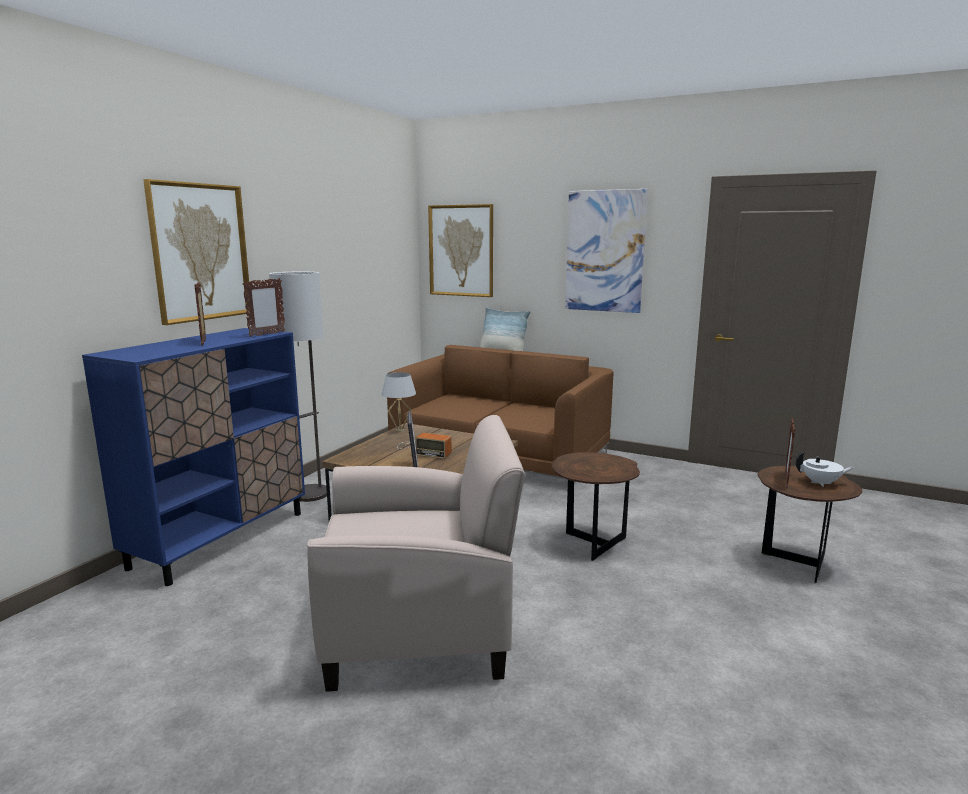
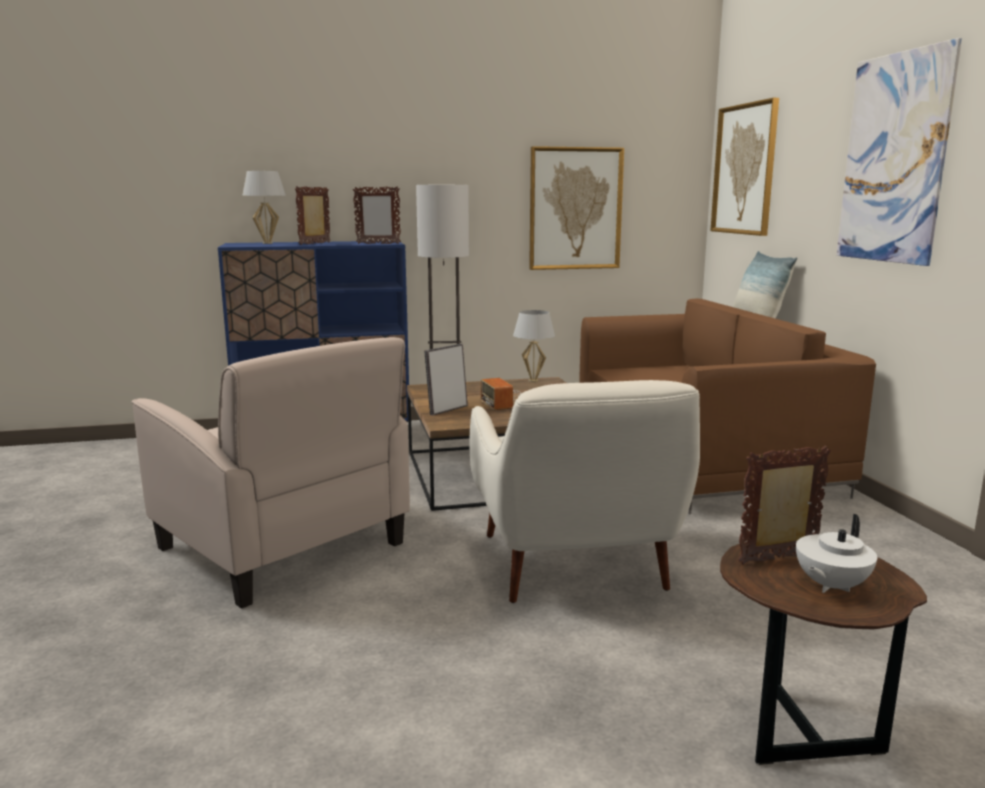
camera: 50 degrees right, 0 degrees up
picture [143,179,250,325] -> picture moved to [529,146,624,270]
brown side table [552,452,640,561] -> white armchair [470,380,700,603]
white teapot [796,452,854,487] -> white teapot turned 75 degrees clockwise [796,514,877,593]
none -> white table lamp [242,171,286,244]

